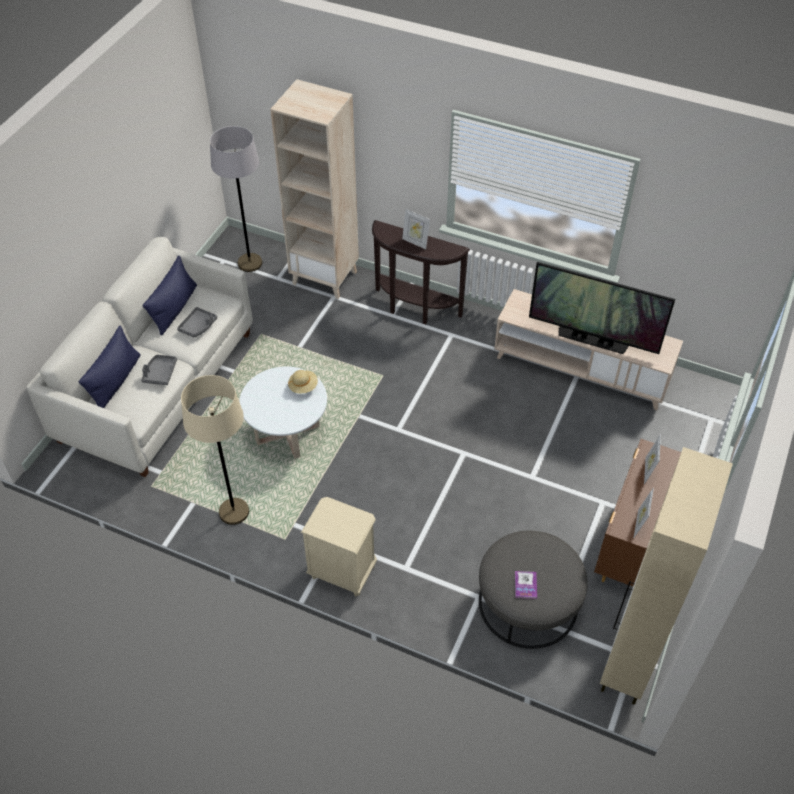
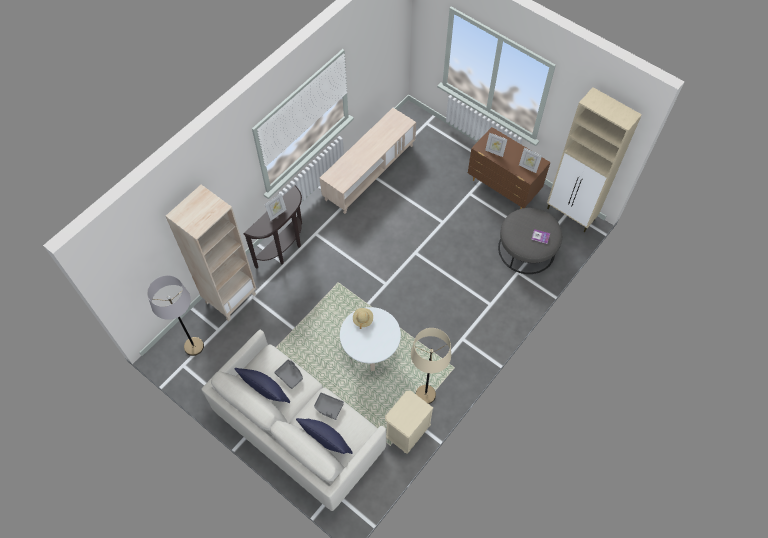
camera: 75 degrees left, 10 degrees up
beige nightstand [301,497,377,597] -> beige nightstand moved to [385,390,433,454]
television [529,262,675,354] -> none

